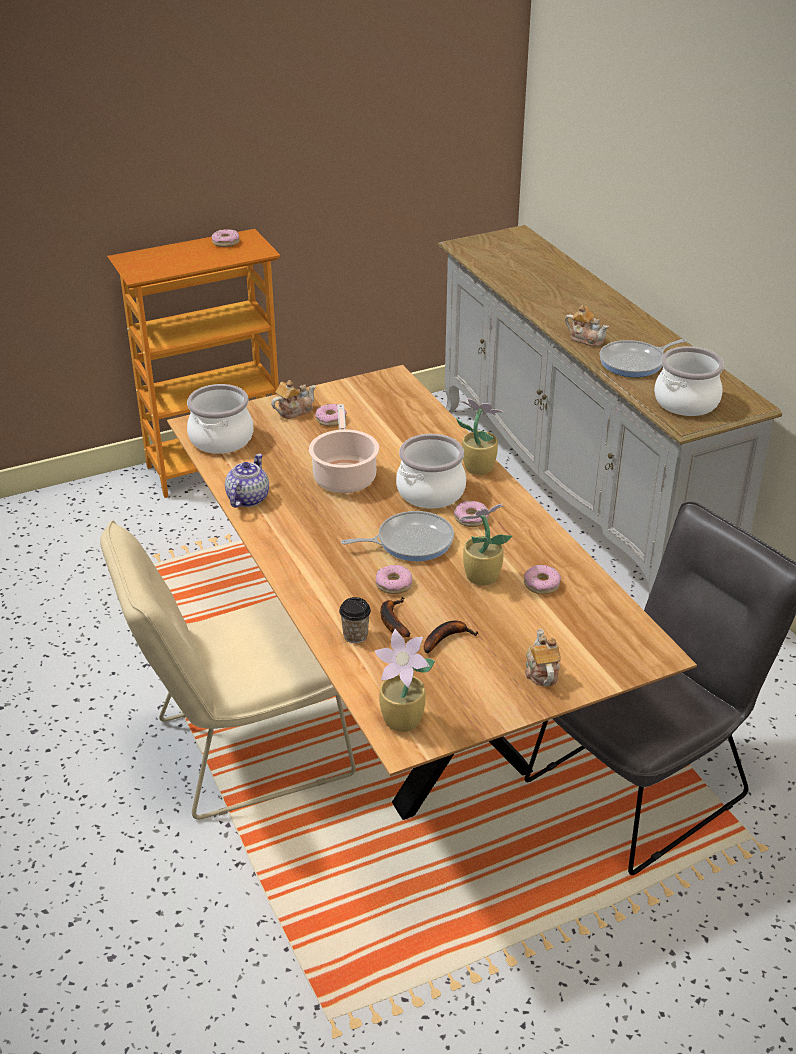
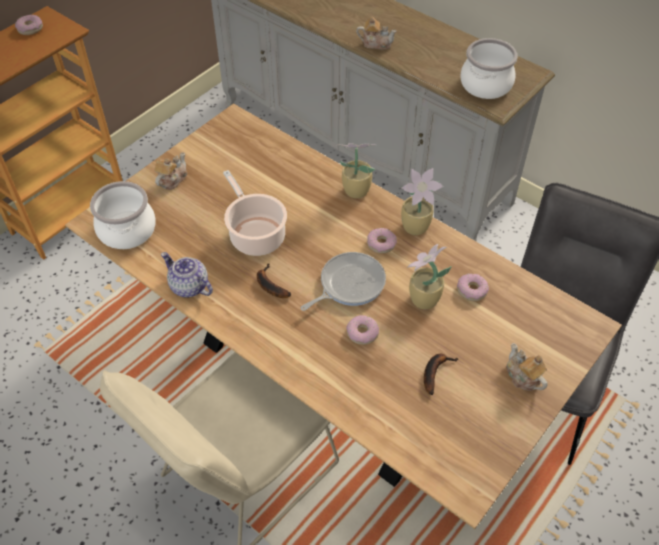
camera: 25 degrees left, 15 degrees up
teapot [225,453,269,508] -> teapot turned 45 degrees counterclockwise [161,252,213,297]
donut [315,404,347,426] -> none
cup [339,597,371,643] -> none
potted plant [375,629,435,732] -> potted plant moved to [401,168,444,235]
banana [380,597,410,638] -> banana moved to [257,263,291,298]
cooking pot [396,434,466,509] -> none
frying pan [600,339,687,377] -> none

